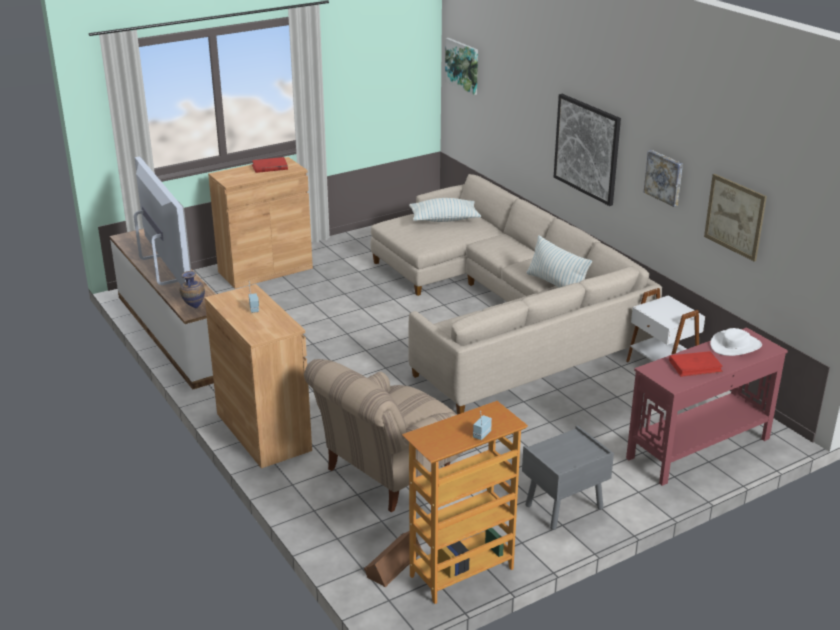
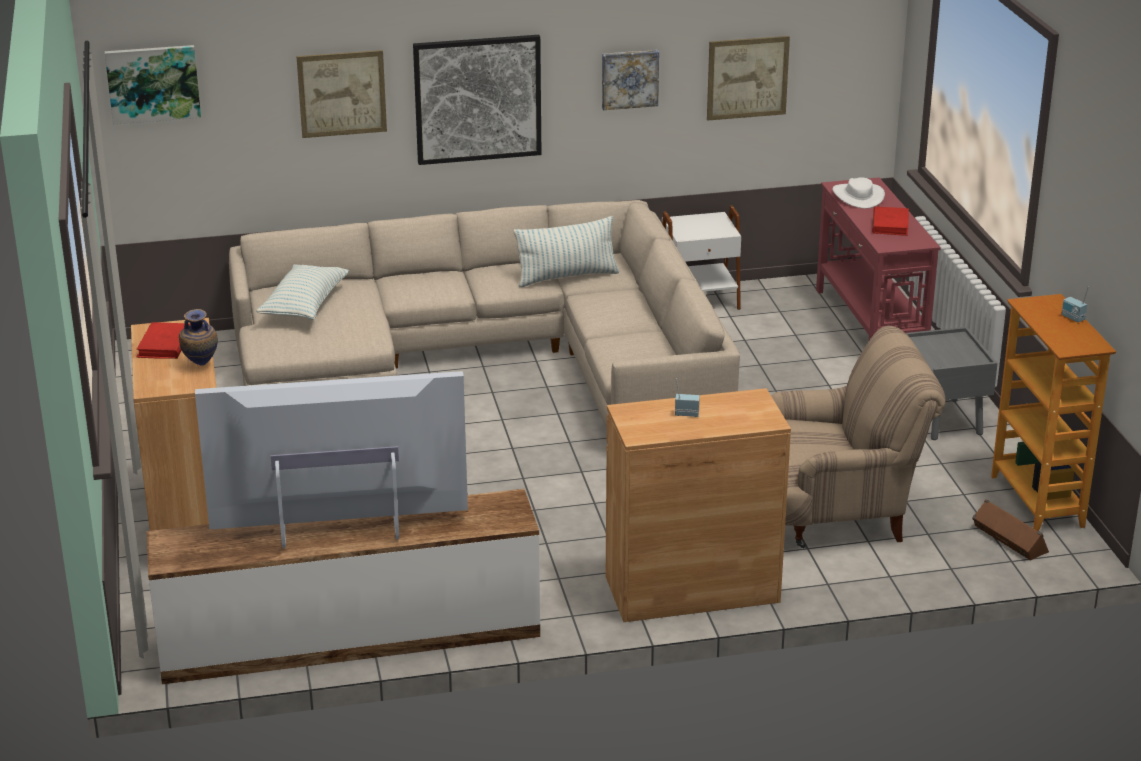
camera: 70 degrees left, 0 degrees up
vase [179,271,205,309] -> vase moved to [179,309,218,366]
beige armchair [304,359,463,512] -> beige armchair turned 75 degrees counterclockwise [771,326,946,549]
none -> picture [297,50,387,138]

